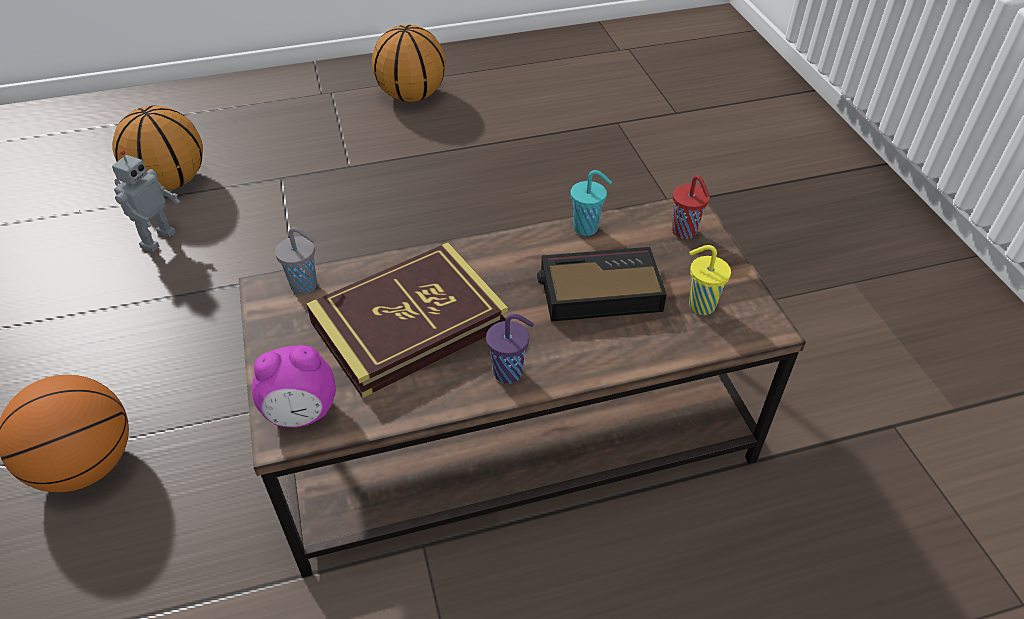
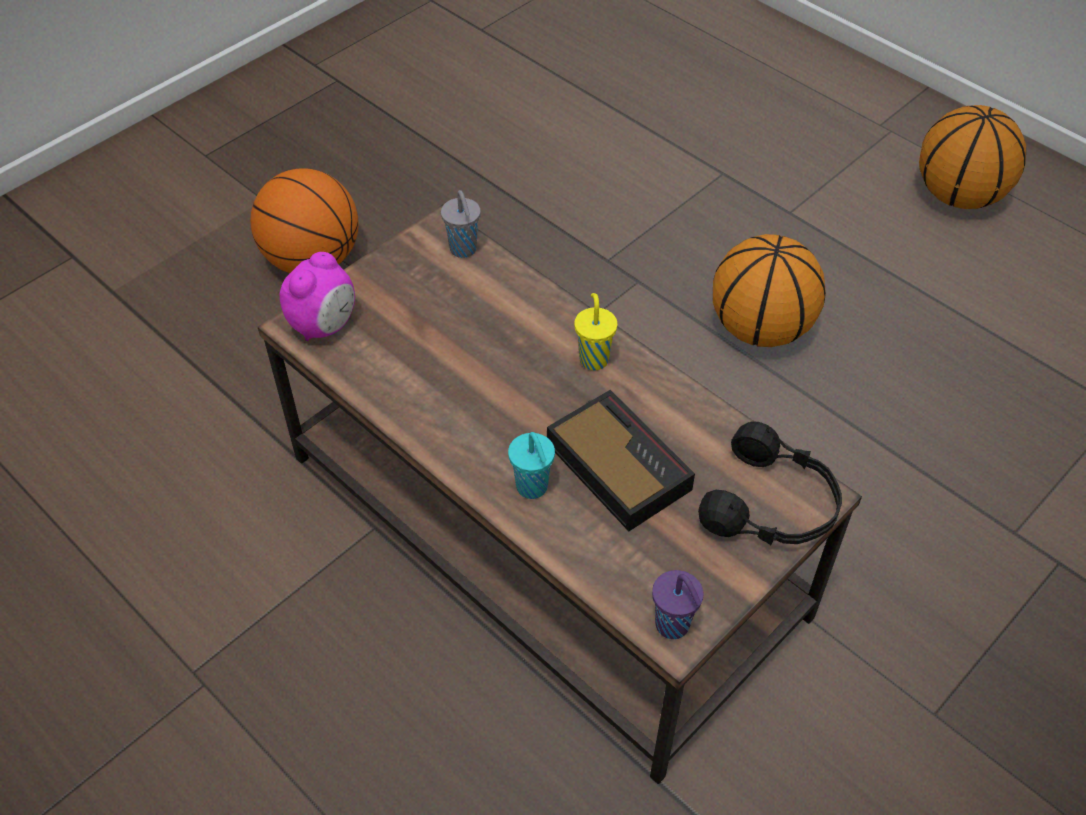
camera: 60 degrees right, 5 degrees up
basketball [112,105,203,191] -> basketball moved to [713,234,826,347]
toy robot [112,150,180,252] -> none
alarm clock [252,345,336,428] -> alarm clock turned 105 degrees counterclockwise [280,252,355,341]
book [306,243,508,398] -> none
purple cup [486,314,534,384] -> purple cup moved to [652,570,703,639]
turquoise cup [570,170,612,236] -> turquoise cup moved to [508,432,555,499]
red cup [672,175,710,239] -> black headphones [698,421,842,546]
yellow cup [689,245,731,315] -> yellow cup moved to [574,293,617,371]

